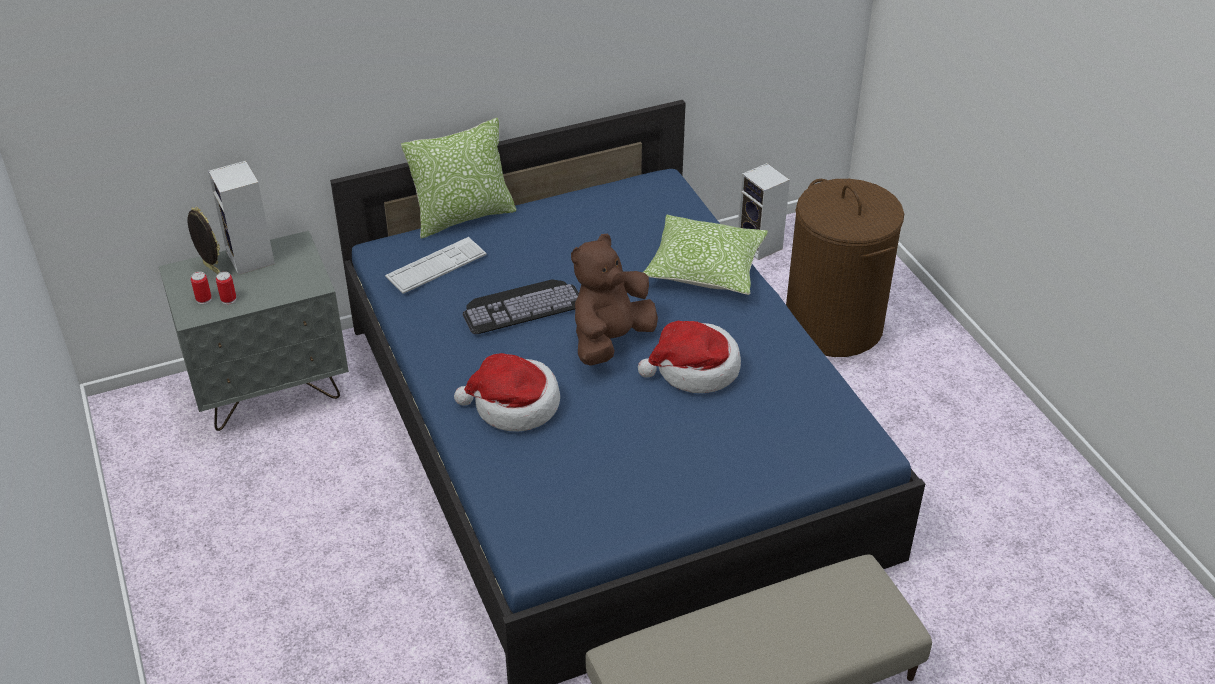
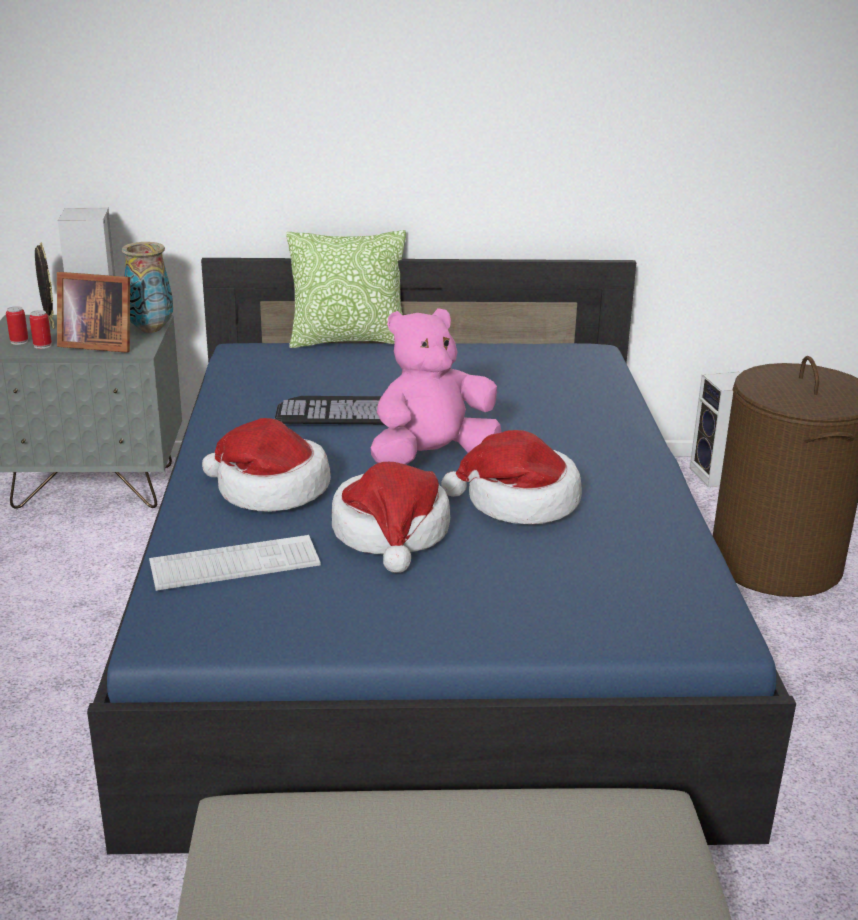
camera: 20 degrees right, 15 degrees down
keyboard [385,237,487,294] -> keyboard moved to [149,535,321,591]
brown plush toy [571,234,658,366] -> pink plush toy [371,308,501,465]
pillow [643,215,768,295] -> none
none -> picture frame [57,272,130,353]
none -> vase [122,242,173,333]
none -> hat [332,462,450,573]

